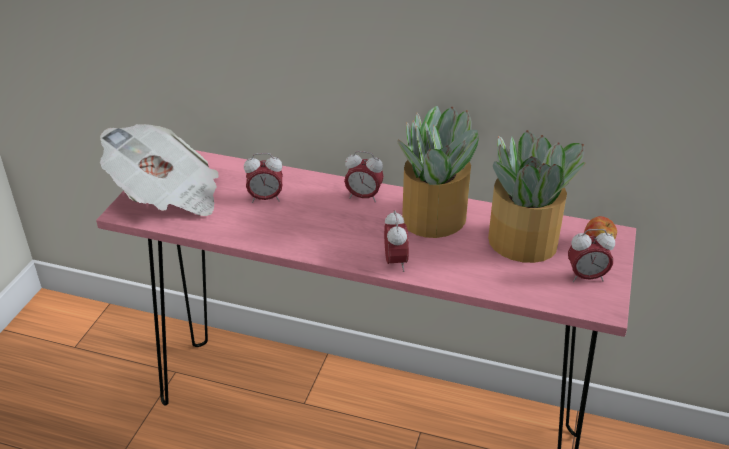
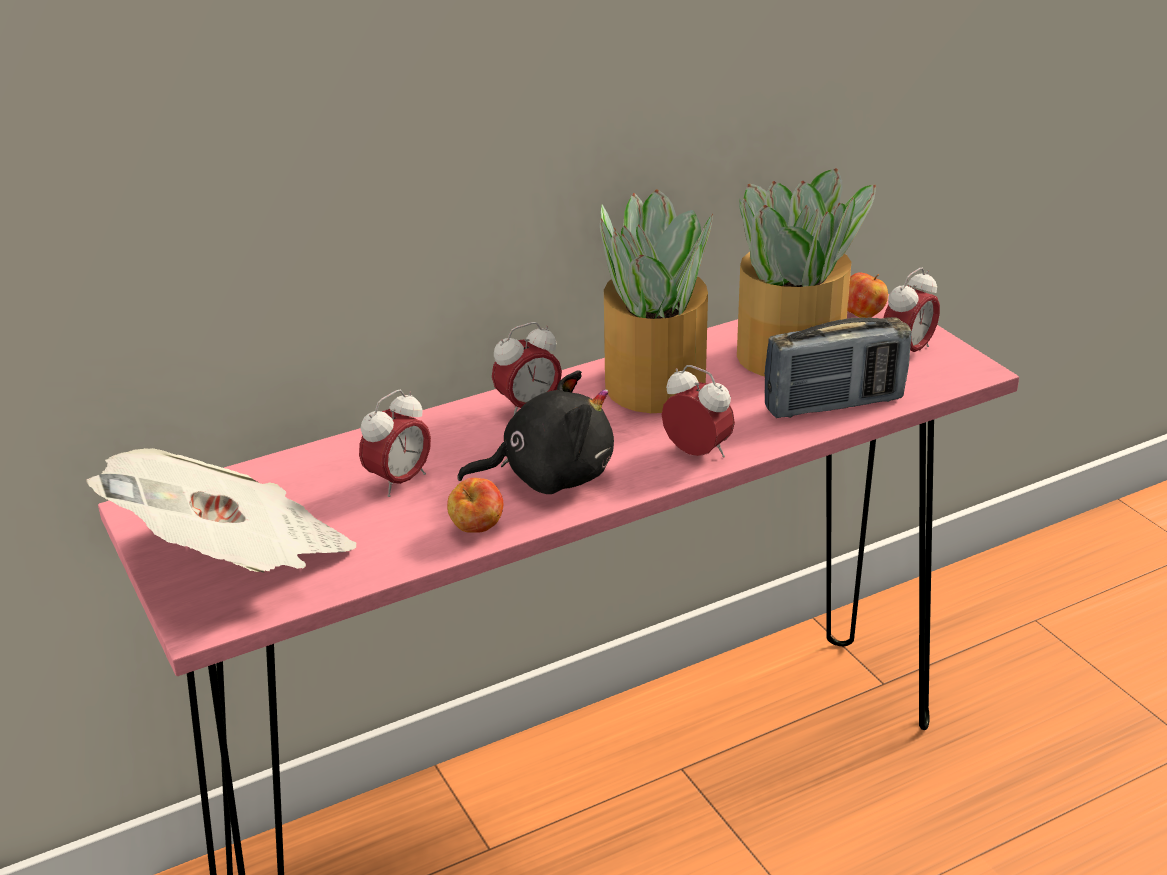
camera: 45 degrees left, 5 degrees down
none -> apple [447,478,503,533]
none -> black plush toy [457,370,614,494]
none -> radio [764,317,911,418]

